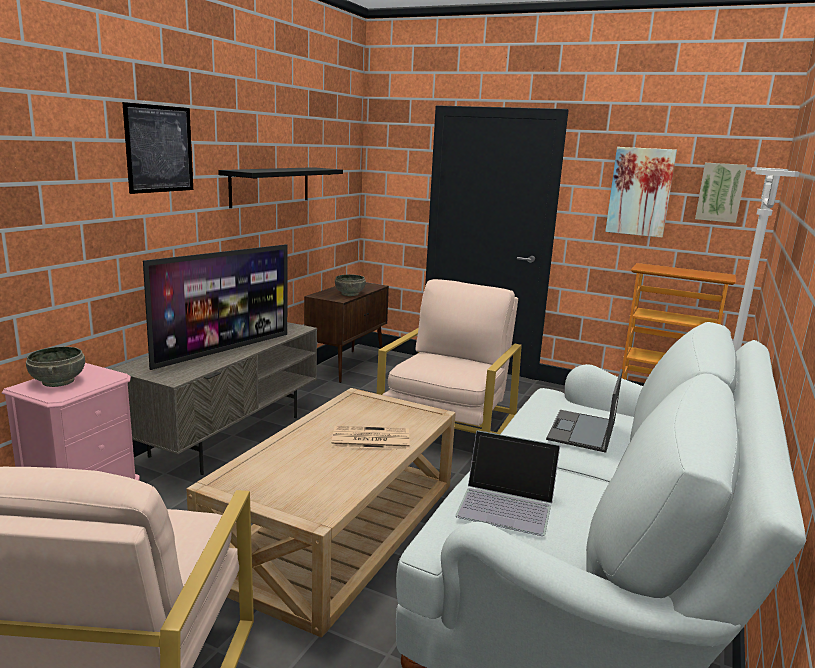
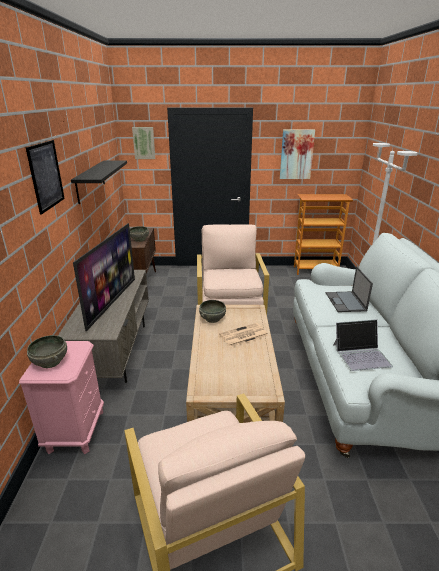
camera: 25 degrees left, 10 degrees up
picture [695,163,747,223] -> picture moved to [132,127,155,159]
none -> grey bowl [199,300,226,323]

